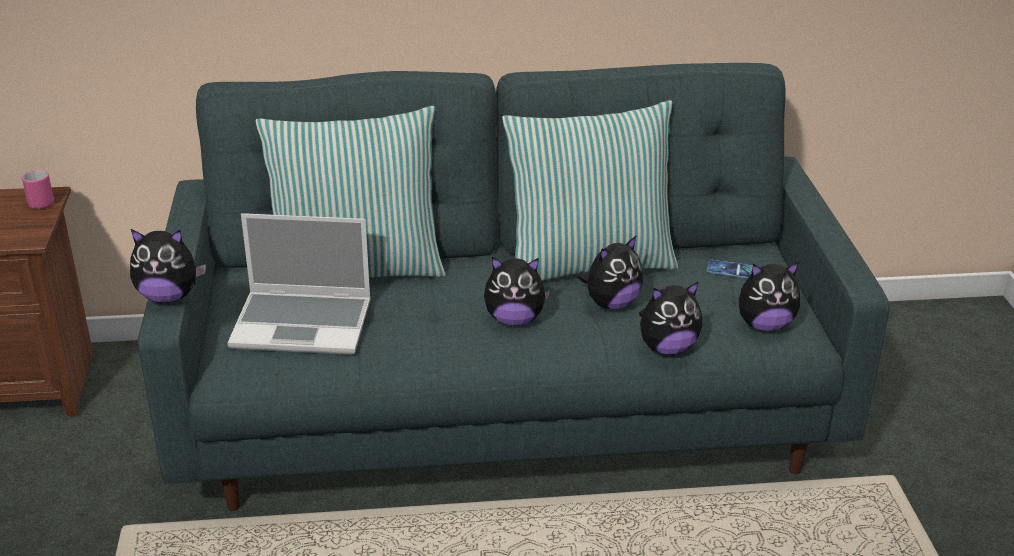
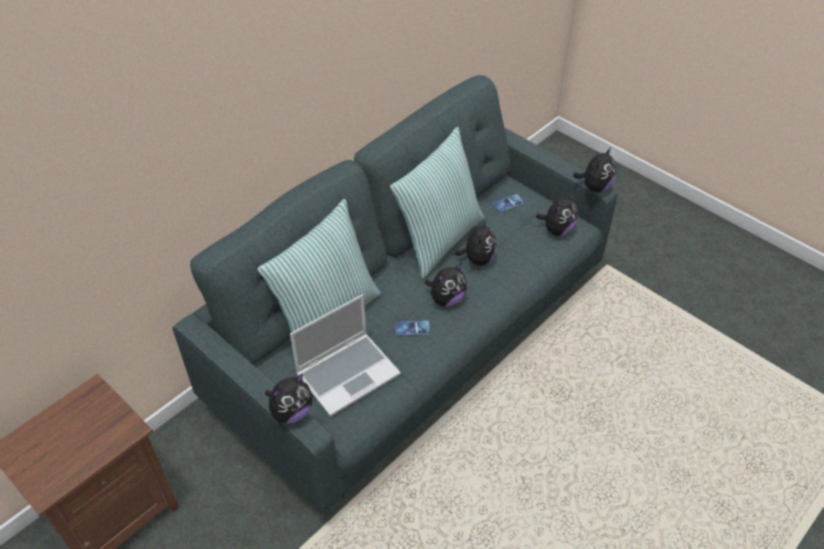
camera: 40 degrees left, 15 degrees up
pink mug [22,170,54,209] -> none
plush toy [639,282,702,355] -> plush toy moved to [573,146,616,192]
none -> phone [395,321,430,335]

